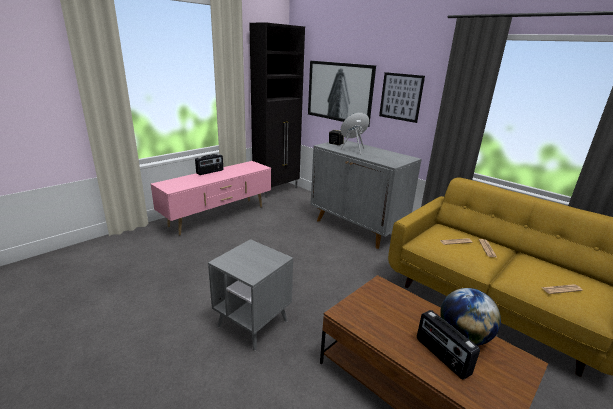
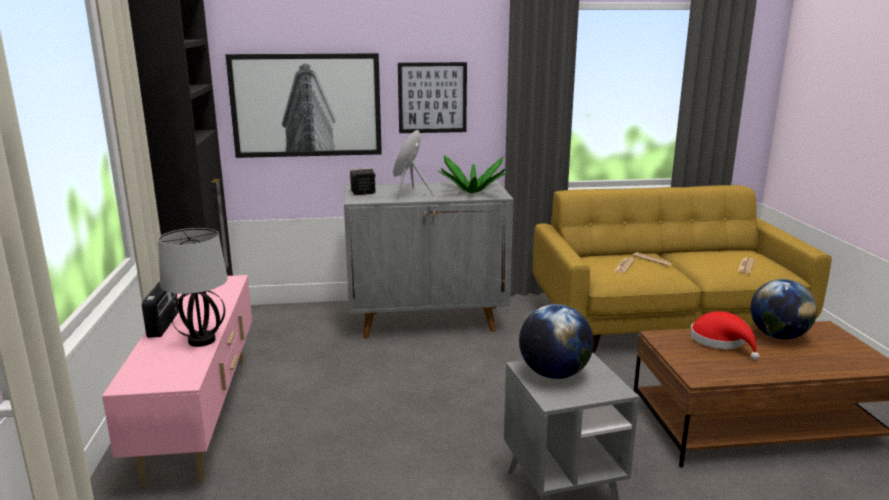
camera: 50 degrees left, 5 degrees down
radio [417,310,480,380] -> none
none -> table lamp [158,228,228,347]
none -> potted plant [438,155,509,193]
none -> globe [519,304,594,379]
none -> red hat [690,311,760,360]

